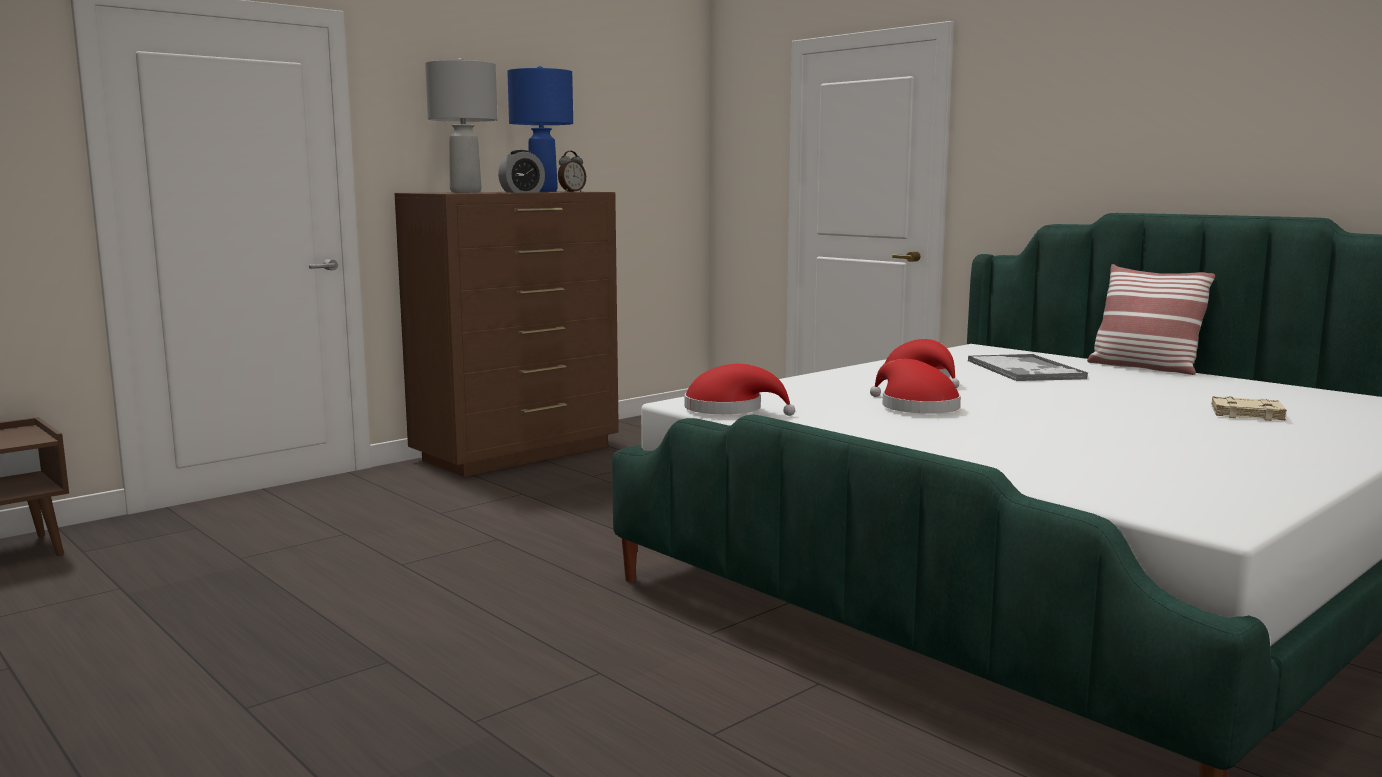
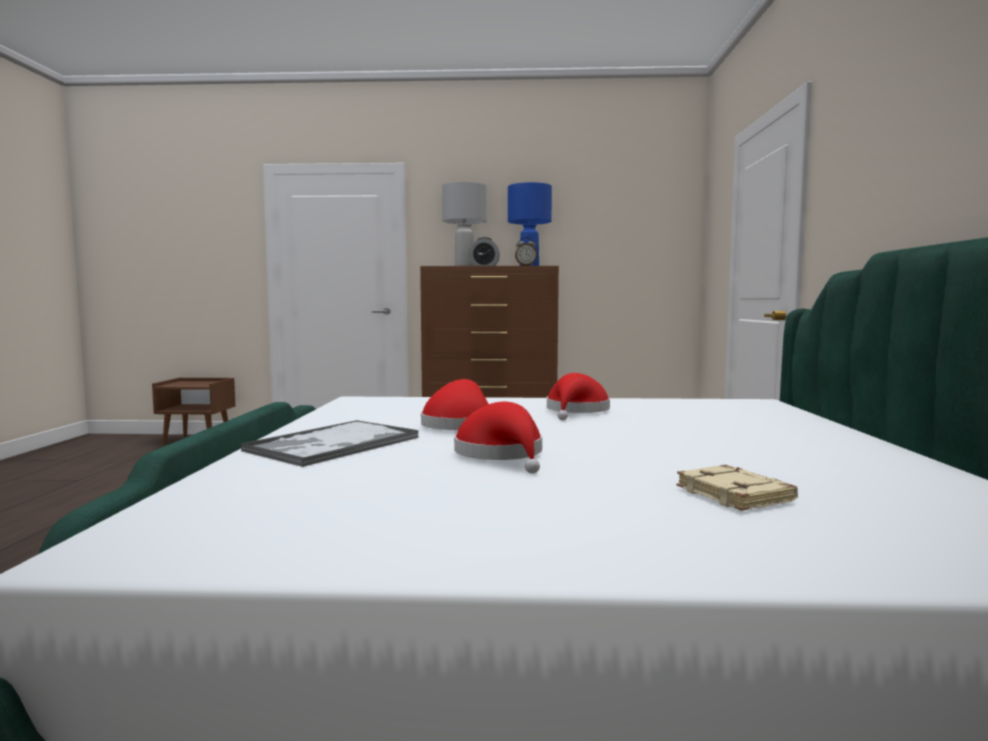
camera: 45 degrees right, 5 degrees down
red hat [684,364,795,416] -> red hat moved to [454,402,542,474]
tray [968,354,1088,381] -> tray moved to [241,420,419,467]
pillow [1087,264,1215,375] -> none

